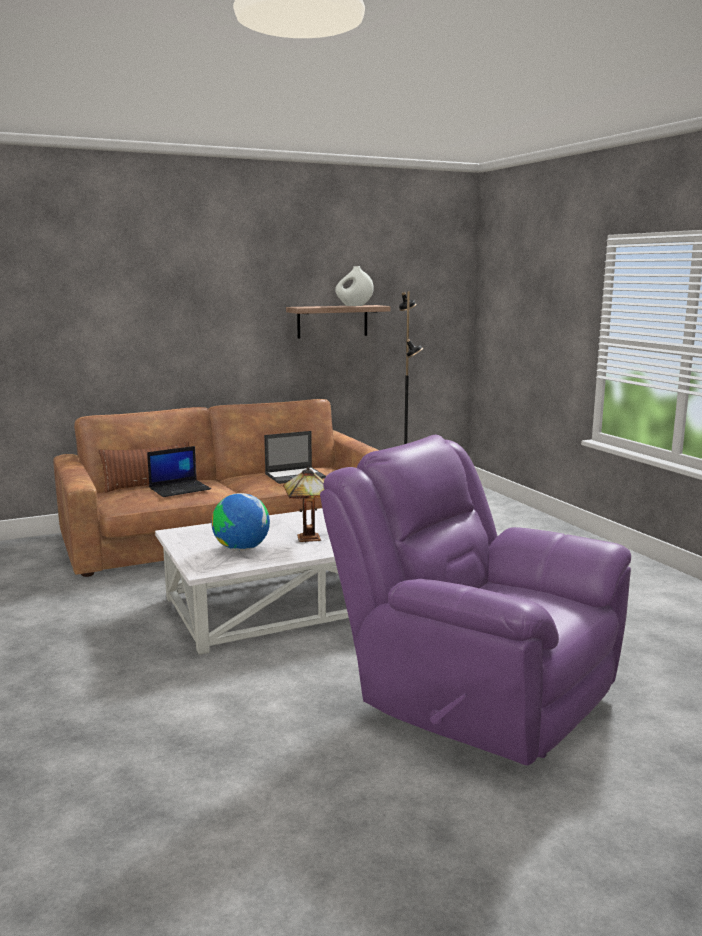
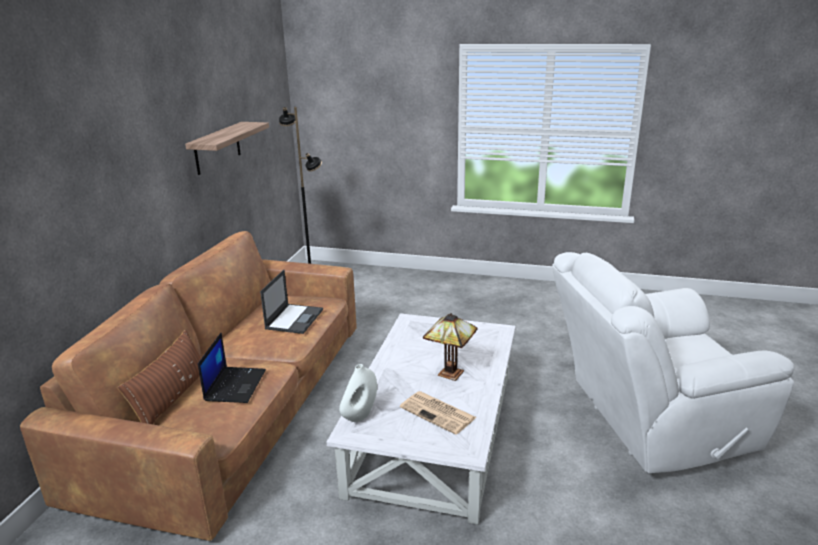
camera: 50 degrees left, 10 degrees up
globe [211,493,270,551] -> newspaper [400,391,477,435]
purple armchair [320,435,631,765] -> white armchair [552,252,794,473]
white vase [335,266,374,306] -> white vase moved to [339,364,377,422]

